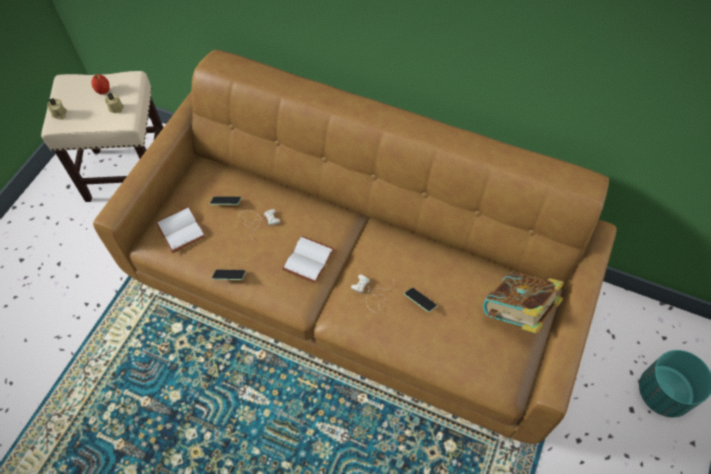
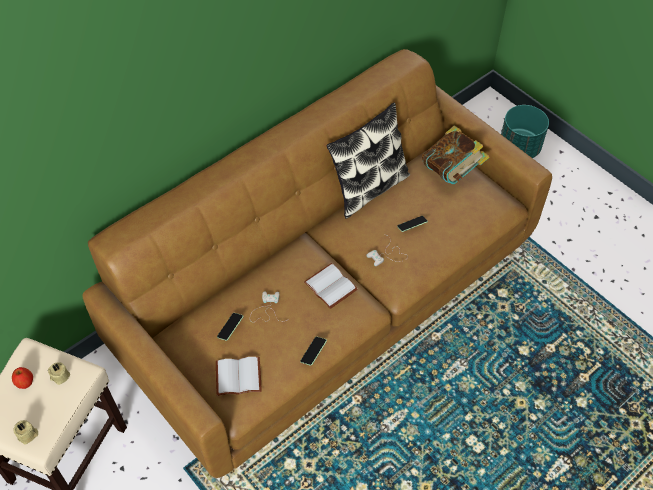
camera: 65 degrees left, 5 degrees down
none -> pillow [326,103,410,219]

